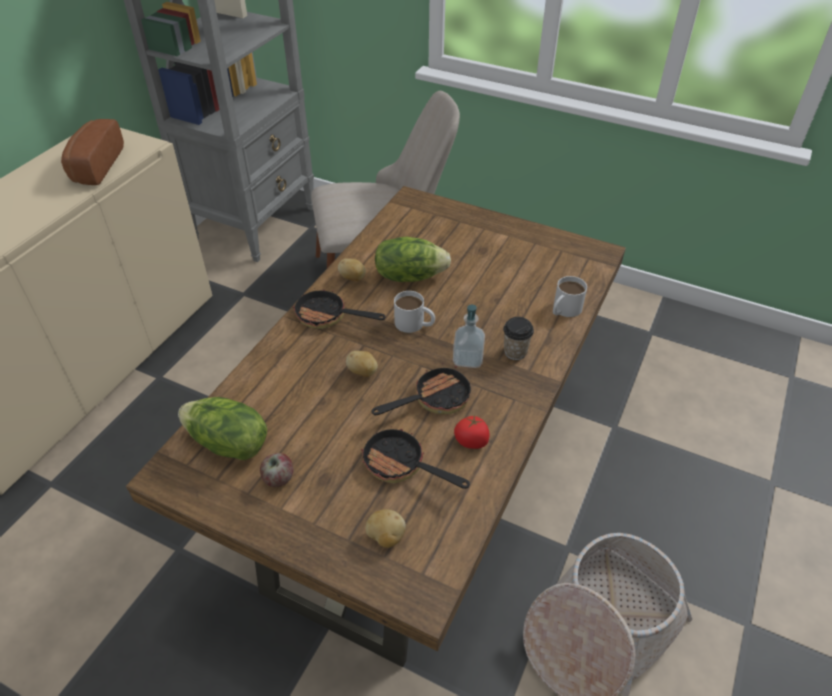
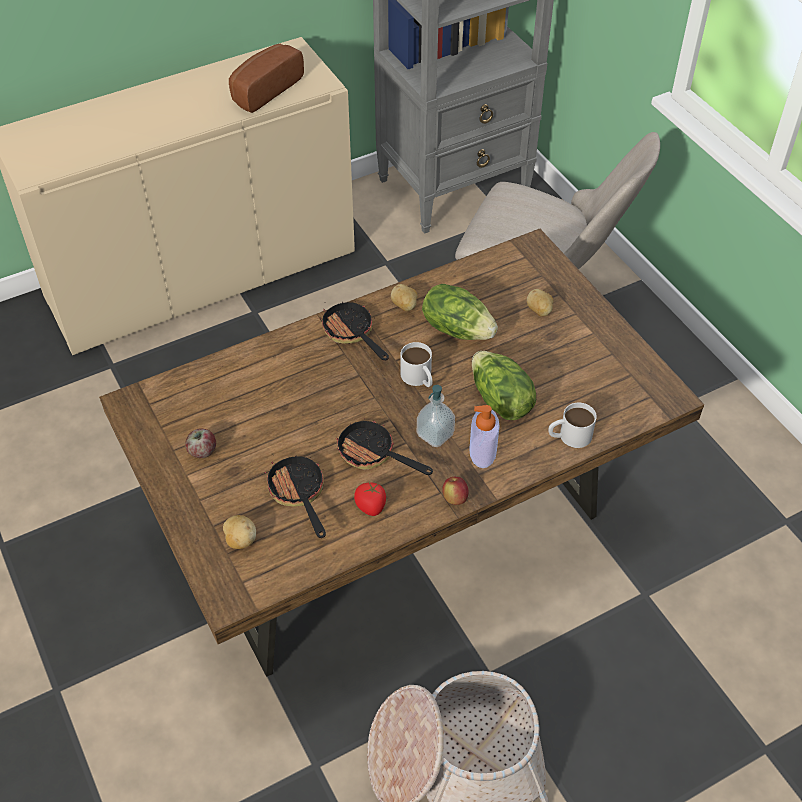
camera: 35 degrees right, 5 degrees up
lettuce [178,397,267,460] -> lettuce moved to [472,351,536,420]
potato [346,351,378,377] -> potato moved to [527,289,553,316]
frying pan [372,363,471,415] -> frying pan turned 150 degrees counterclockwise [336,418,433,475]
cup [503,317,534,360] -> soap dispenser [469,405,500,468]
none -> apple [442,477,468,505]

